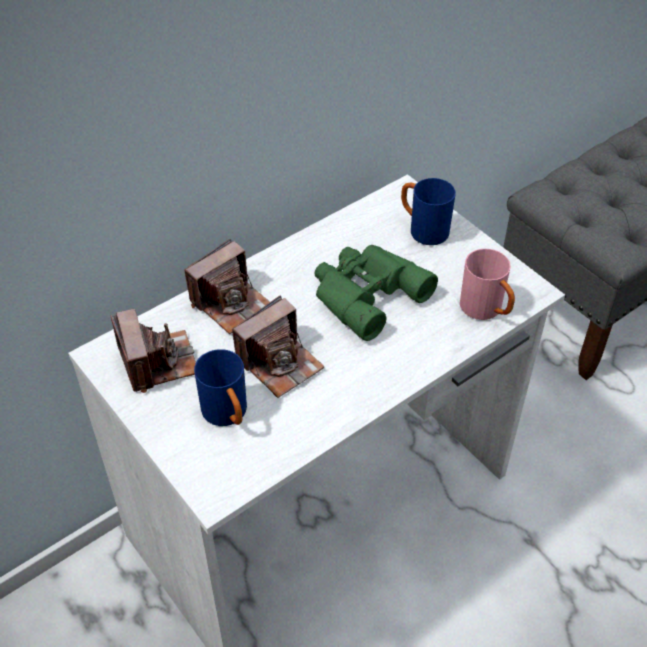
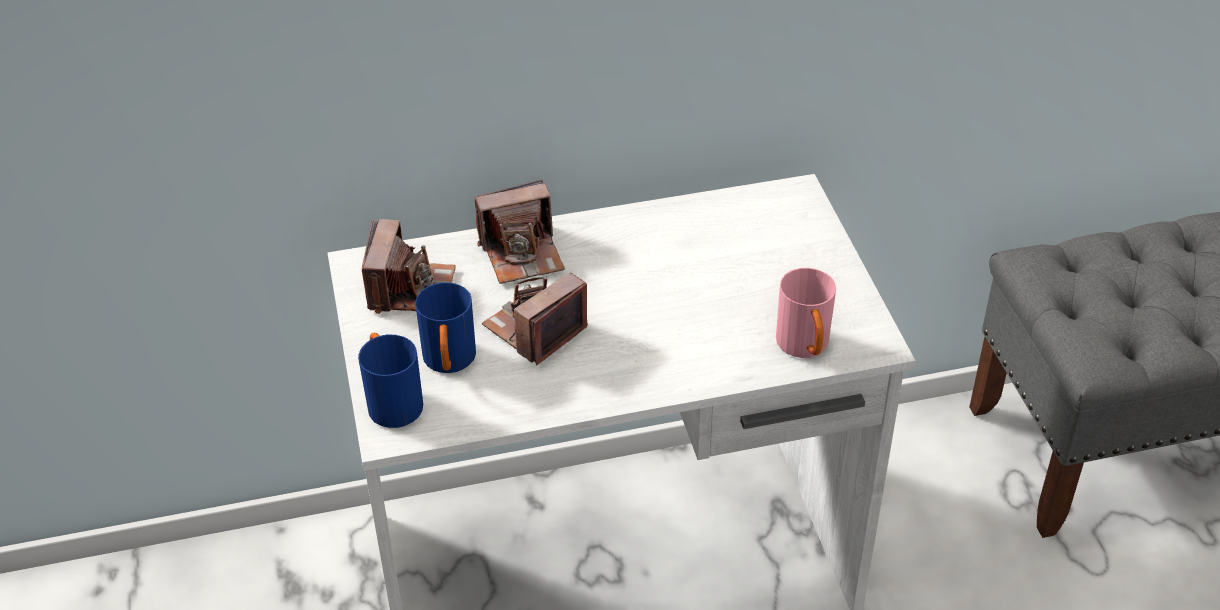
camera: 25 degrees right, 5 degrees down
camera [232,295,324,398] -> camera turned 150 degrees clockwise [482,273,588,365]
green binoculars [314,245,438,341] -> none
blue mug [401,178,456,245] -> blue mug moved to [358,333,423,428]

